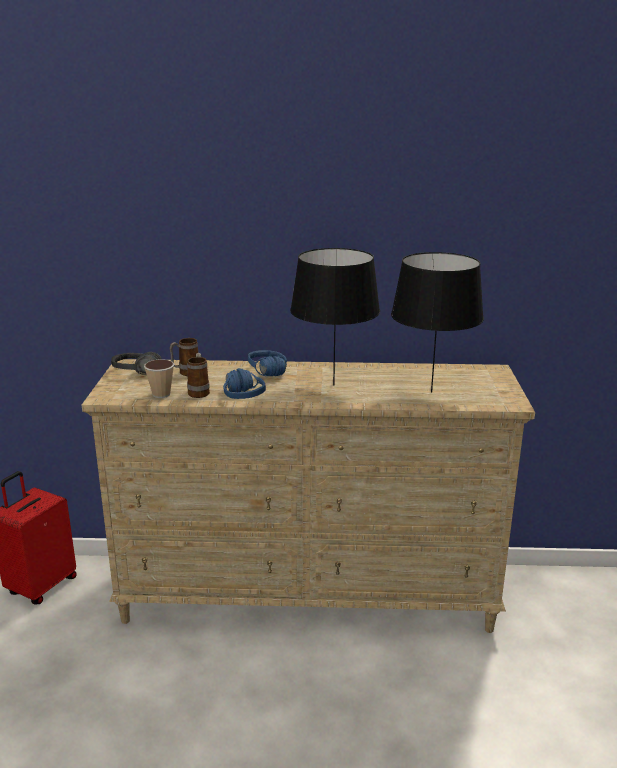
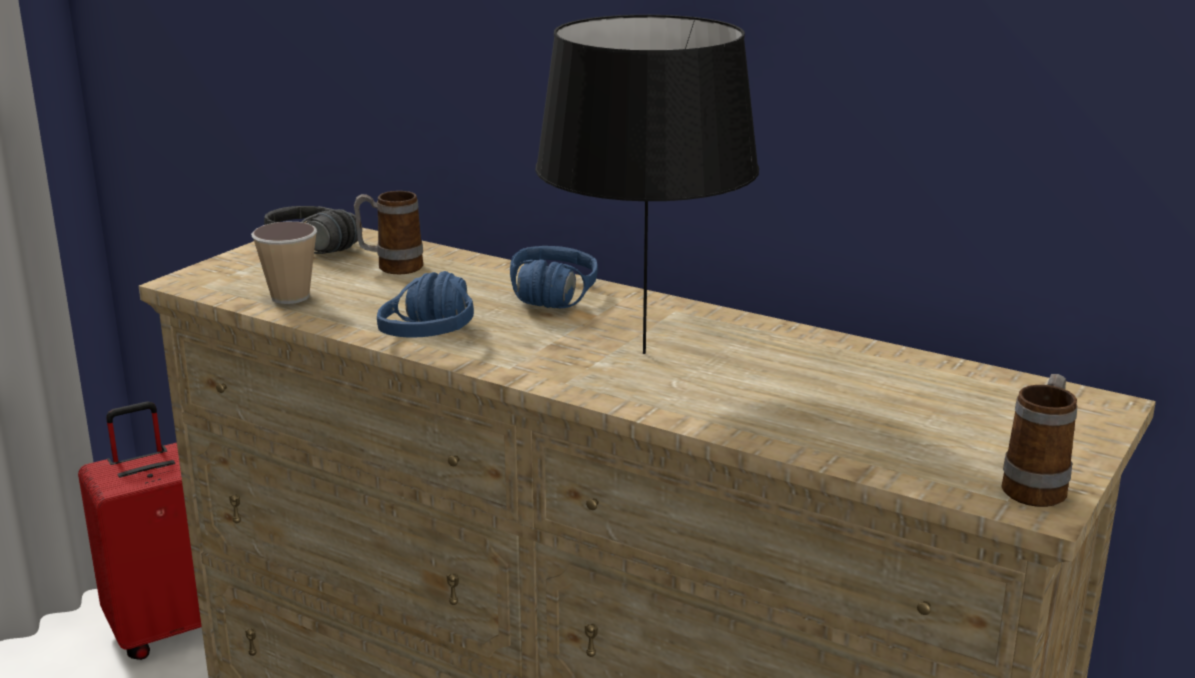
camera: 30 degrees right, 0 degrees up
mug [187,353,210,398] -> mug moved to [1001,374,1077,507]
black table lamp [391,252,484,392] -> none

